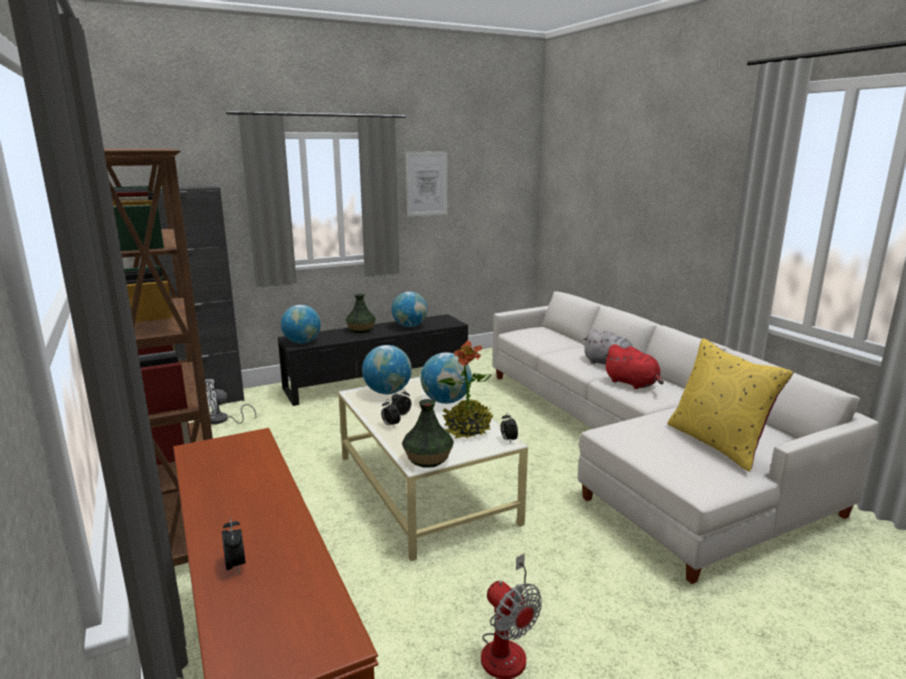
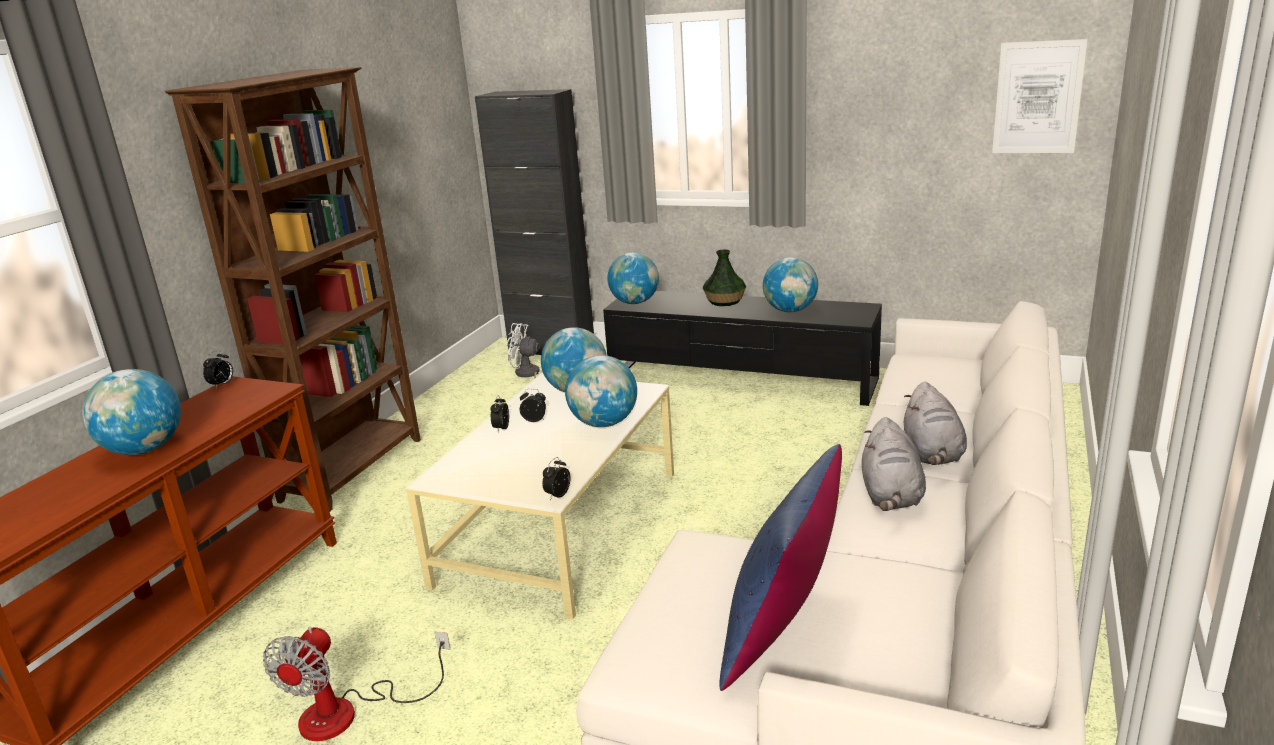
camera: 50 degrees right, 5 degrees up
alarm clock [222,518,246,573] -> alarm clock moved to [203,350,233,388]
vase [402,399,454,467] -> none
picture [406,151,447,216] -> picture moved to [992,39,1087,153]
potted plant [438,339,493,439] -> none
red plush toy [603,344,664,389] -> grey plush toy [862,417,926,511]
yellow pillow [667,339,793,472] -> blue pillow [719,444,842,691]
none -> globe [82,369,181,455]

